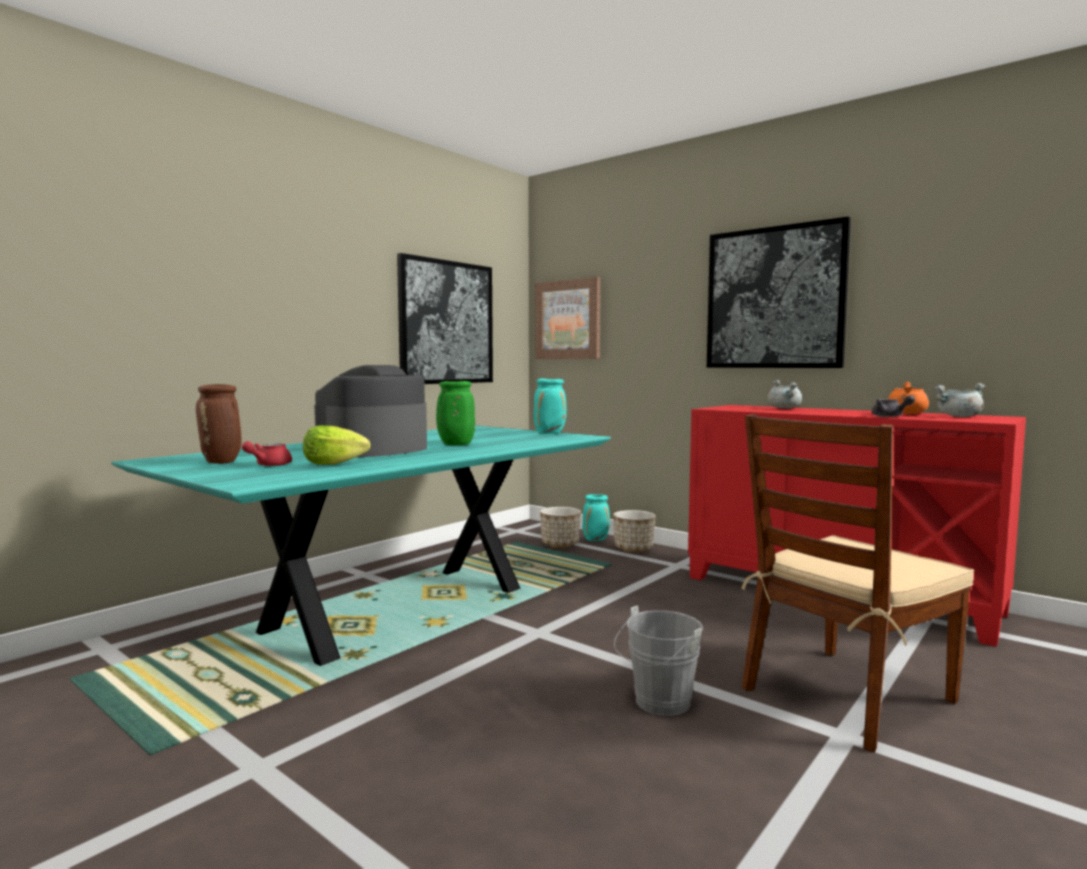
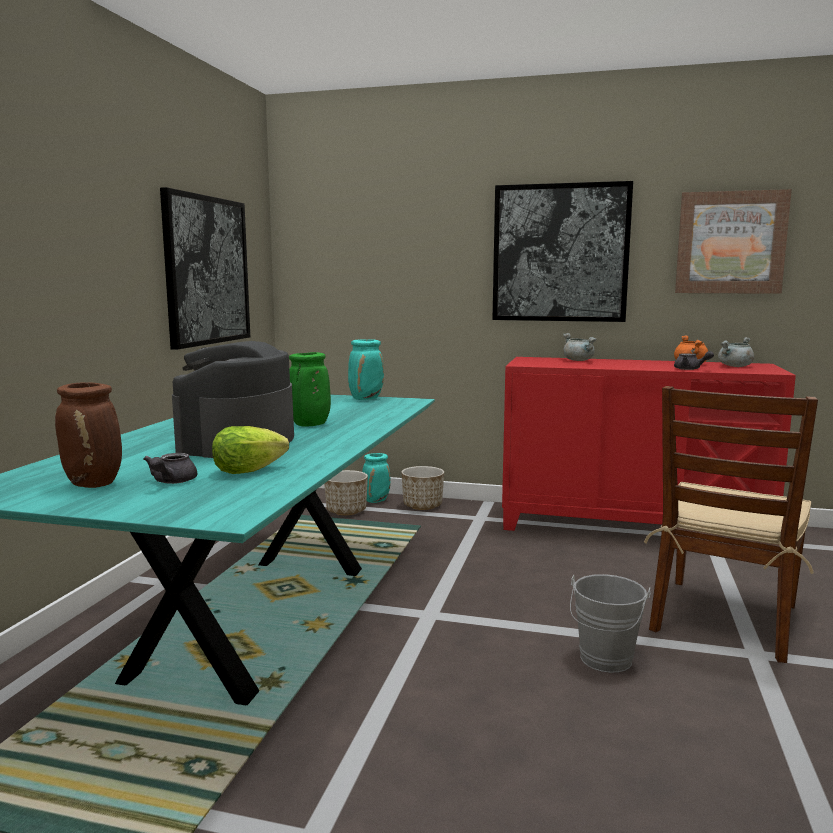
camera: 25 degrees left, 5 degrees up
red teapot [242,441,292,466] -> grey teapot [143,453,197,484]
picture [535,277,601,359] -> picture moved to [675,189,792,294]

